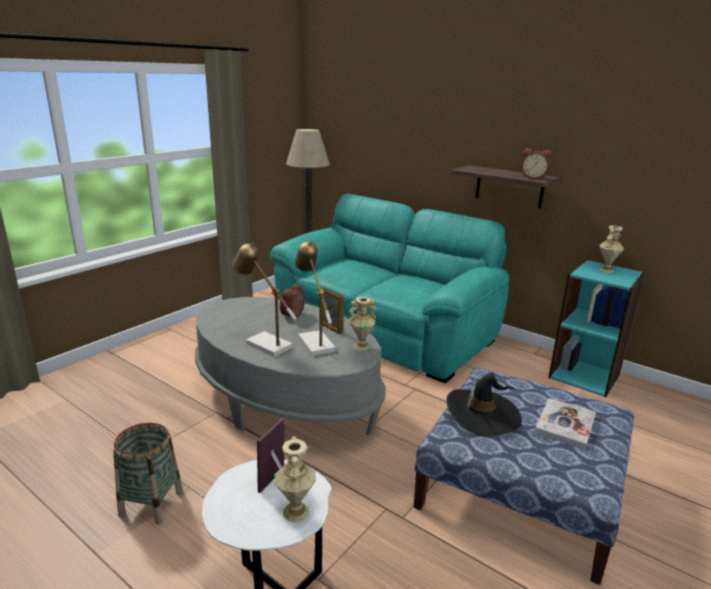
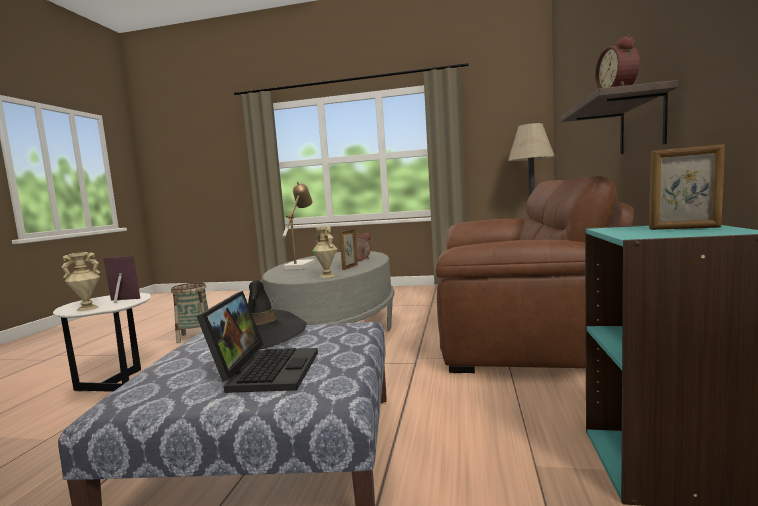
camera: 65 degrees right, 15 degrees down
turquoise sofa [270,194,509,383] -> brown sofa [436,176,634,373]
table lamp [295,241,335,356] -> none
book [534,398,596,449] -> laptop [196,291,318,393]
beige vase [599,226,624,273] -> picture frame [649,144,725,230]

